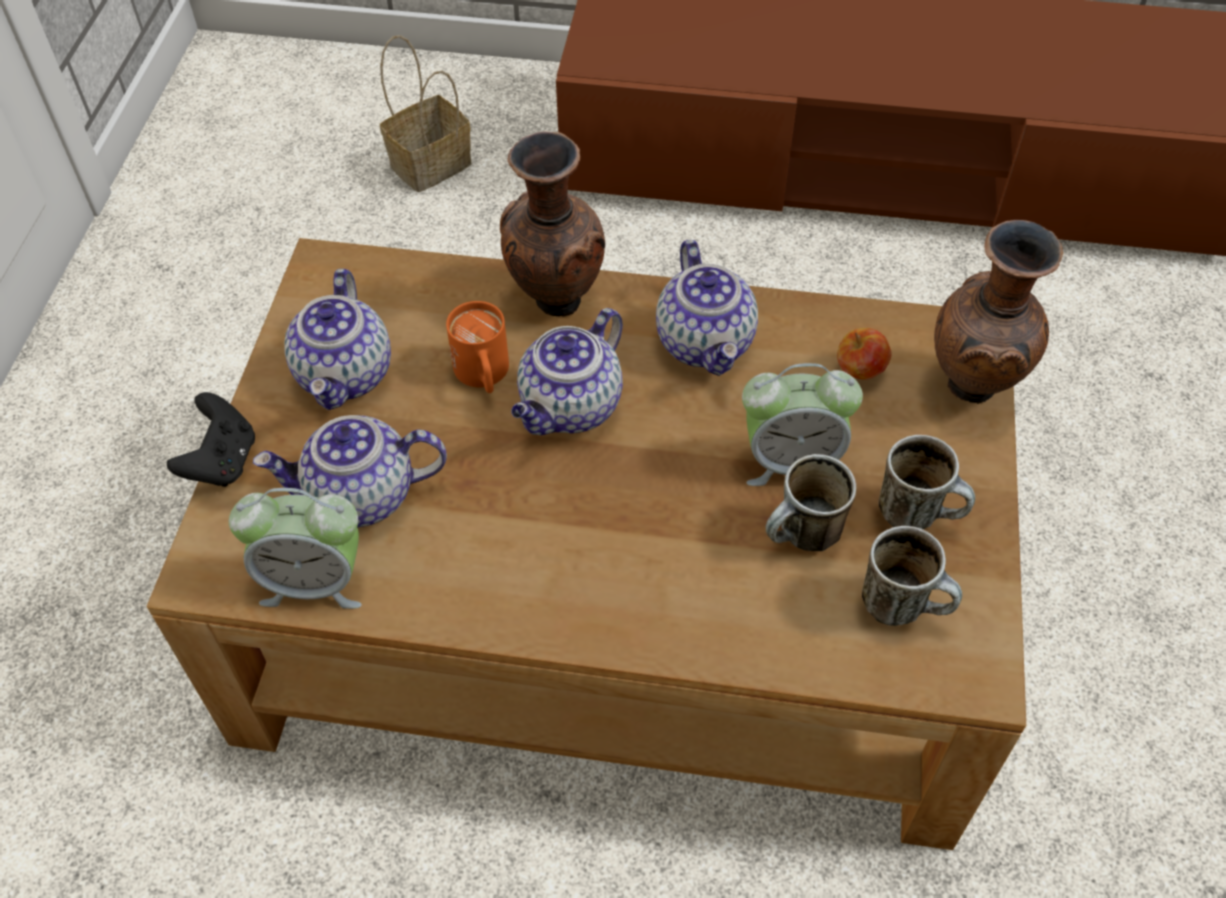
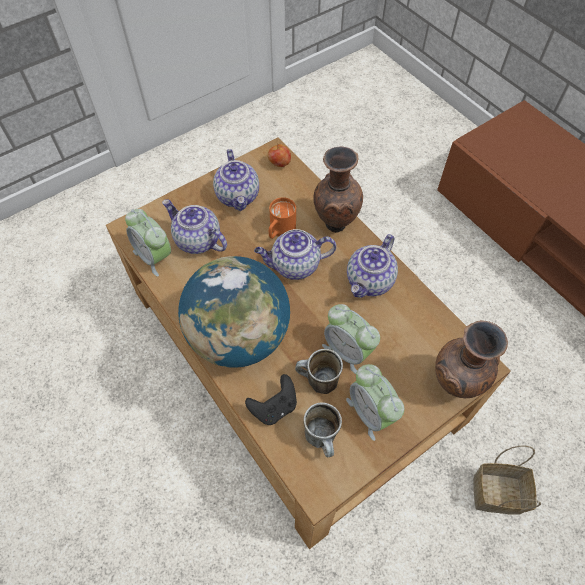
camera: 45 degrees right, 5 degrees up
black game controller [167,392,255,487] -> black game controller moved to [245,374,297,425]
teapot [284,269,391,410] -> teapot turned 60 degrees counterclockwise [213,149,259,211]
basket [380,35,471,192] -> basket moved to [473,446,541,515]
apple [837,328,892,380] -> apple moved to [268,144,291,167]
mug [879,435,975,529] -> alarm clock [346,364,404,441]
none -> globe [178,256,290,368]

